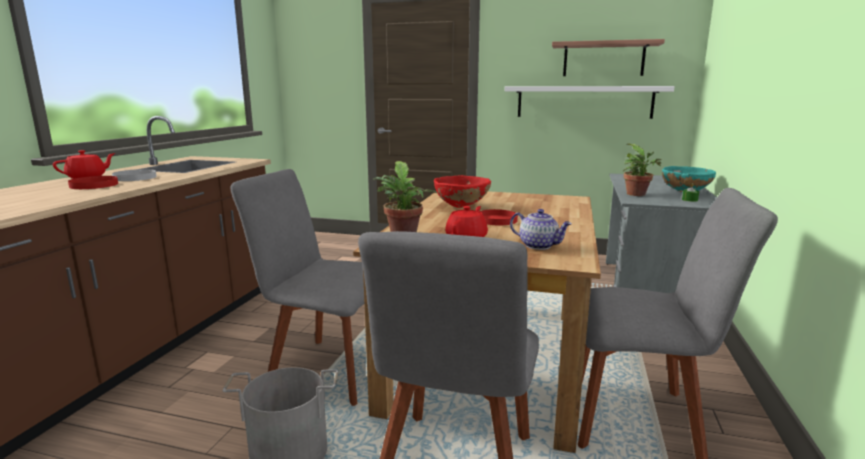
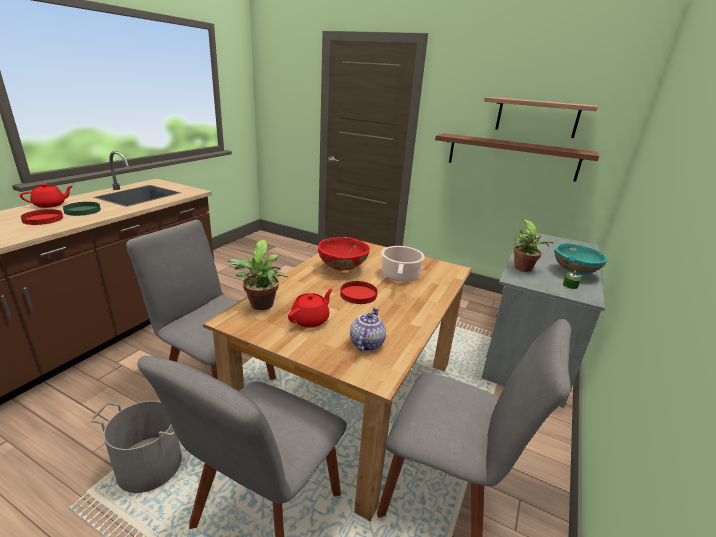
camera: 10 degrees right, 10 degrees up
white plate [112,169,157,181] -> green plate [63,202,101,216]
white shelf [504,86,675,119] -> brown shelf [435,133,599,181]
teapot [510,209,572,250] -> teapot turned 120 degrees counterclockwise [350,307,386,351]
none -> cooking pot [381,246,425,282]

